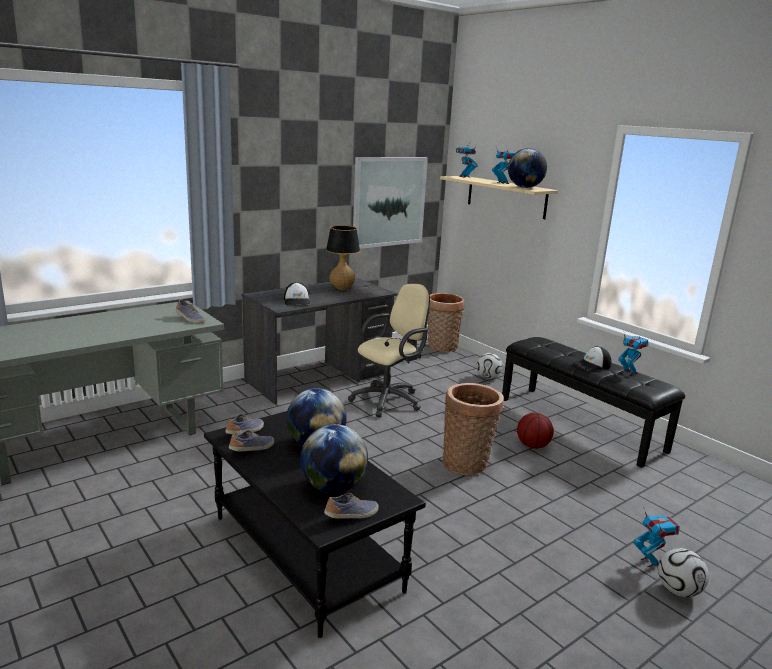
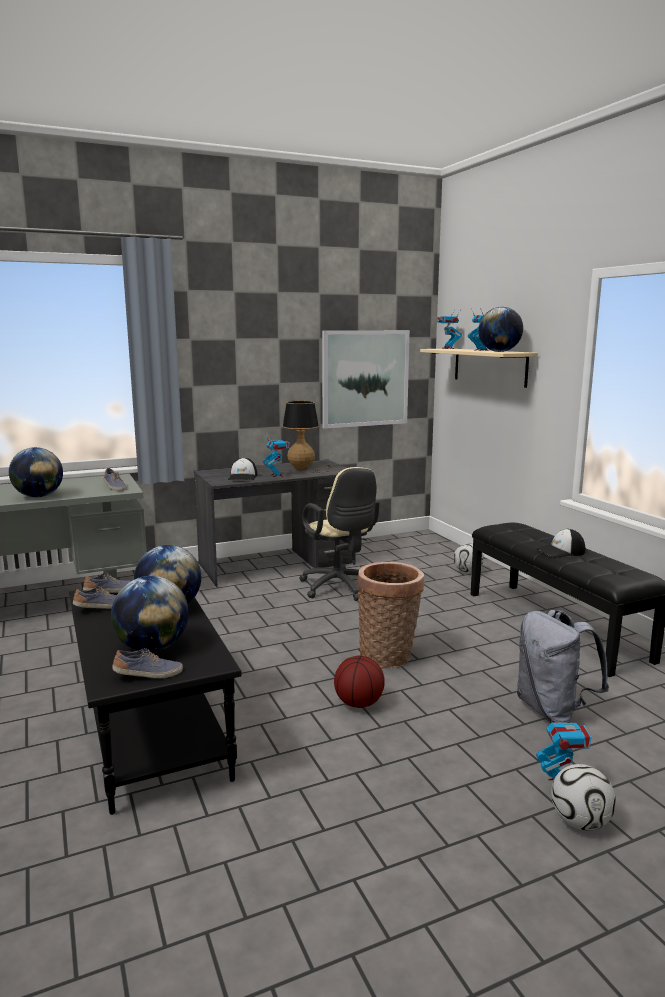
camera: 15 degrees right, 5 degrees down
beige office chair [348,284,430,417] -> beige office chair turned 90 degrees clockwise [299,467,380,601]
basket [428,293,465,352] -> none
basketball [517,413,554,449] -> basketball moved to [334,655,385,708]
toy robot [618,334,649,375] -> toy robot moved to [262,436,289,477]
none -> globe [9,447,63,497]
none -> grey backpack [517,610,609,723]

